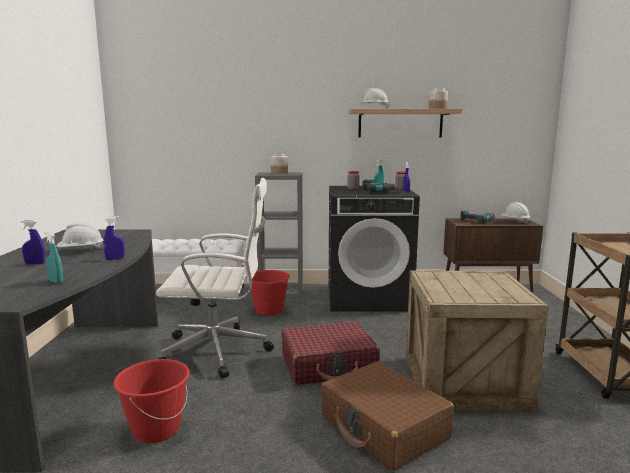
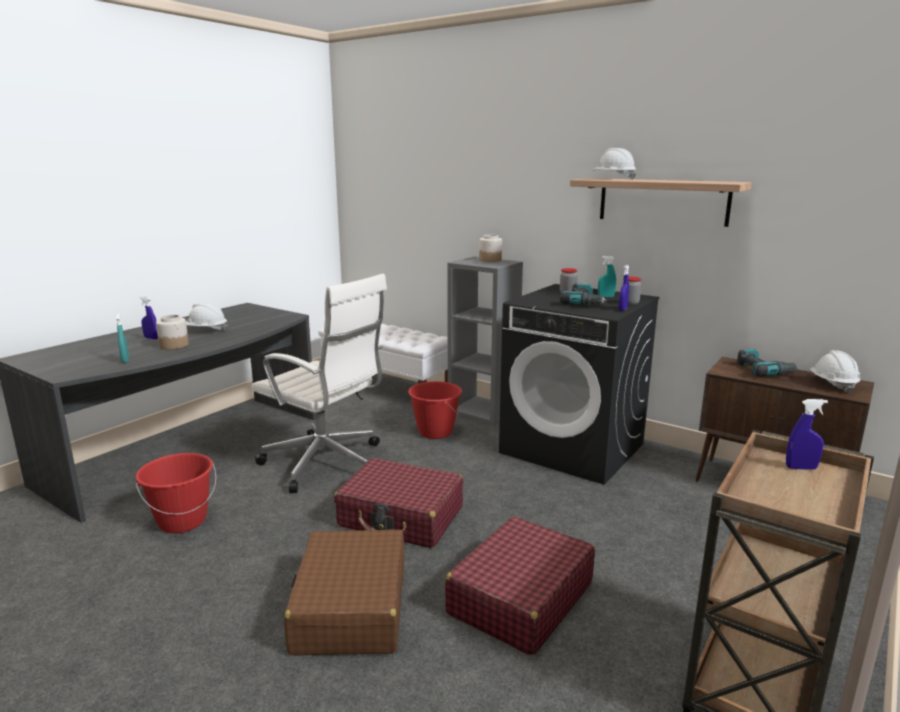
camera: 35 degrees right, 5 degrees up
blue spray bottle [103,216,125,260] -> blue spray bottle moved to [786,399,828,470]
crate [406,271,548,411] -> red suitcase [445,516,595,656]
jar [429,88,448,109] -> jar moved to [156,315,189,350]

